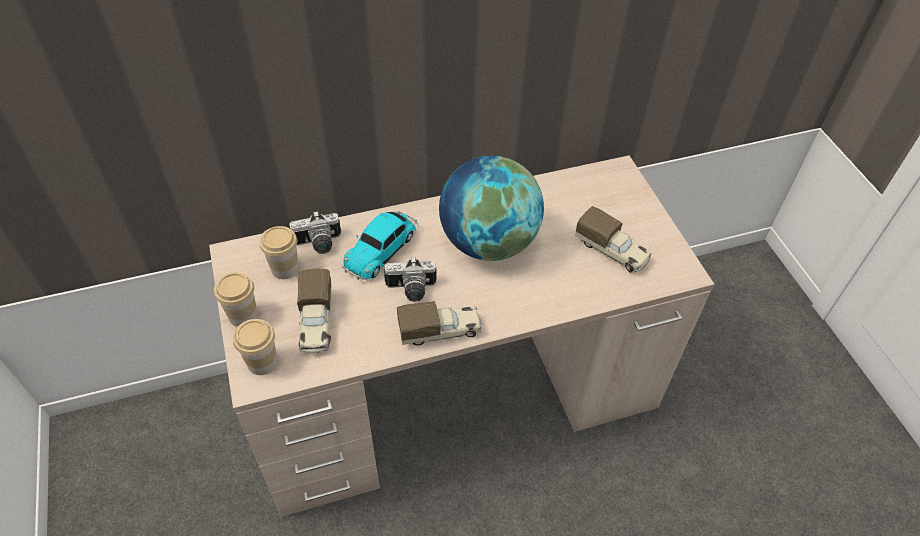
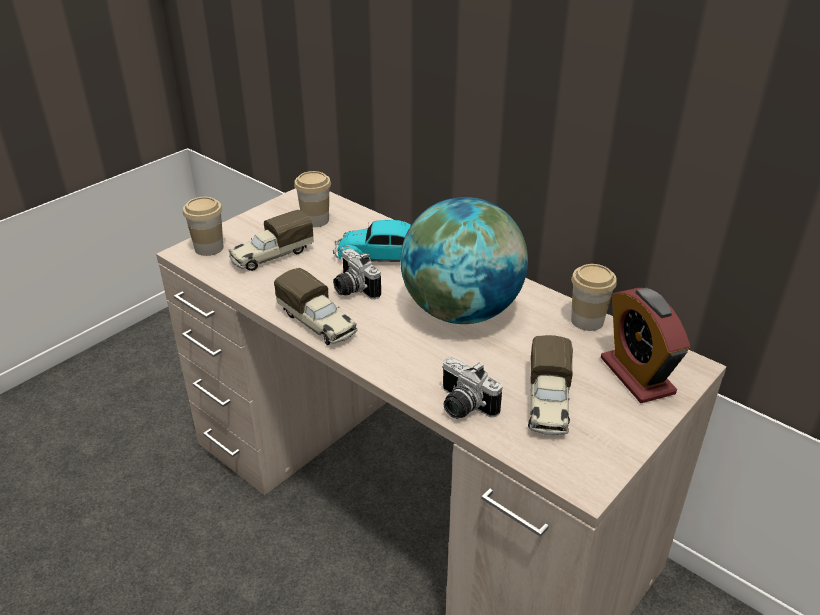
camera: 60 degrees right, 15 degrees down
cup [214,272,258,327] -> cup moved to [571,264,617,331]
camera [289,211,341,254] -> camera moved to [442,357,502,419]
none -> alarm clock [601,288,691,403]

